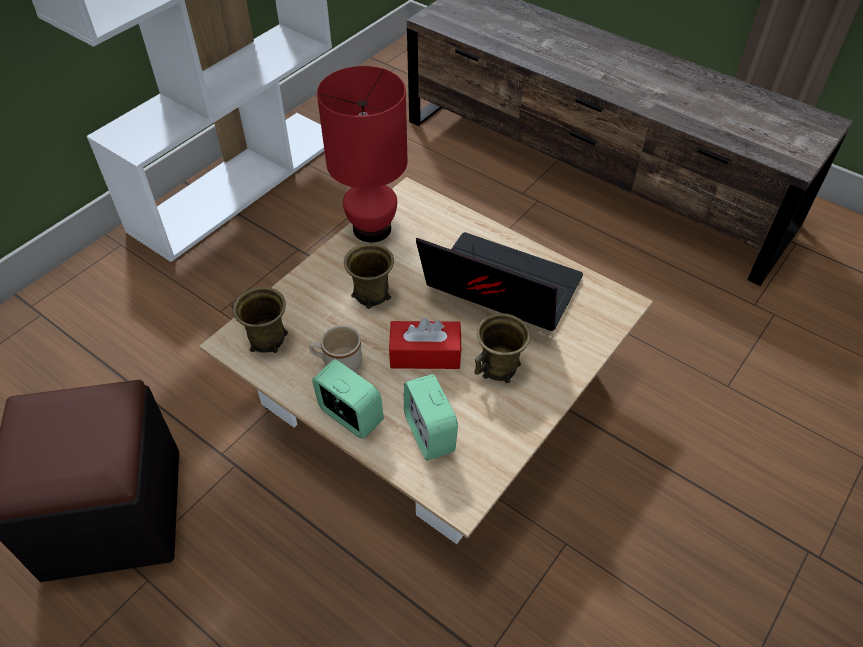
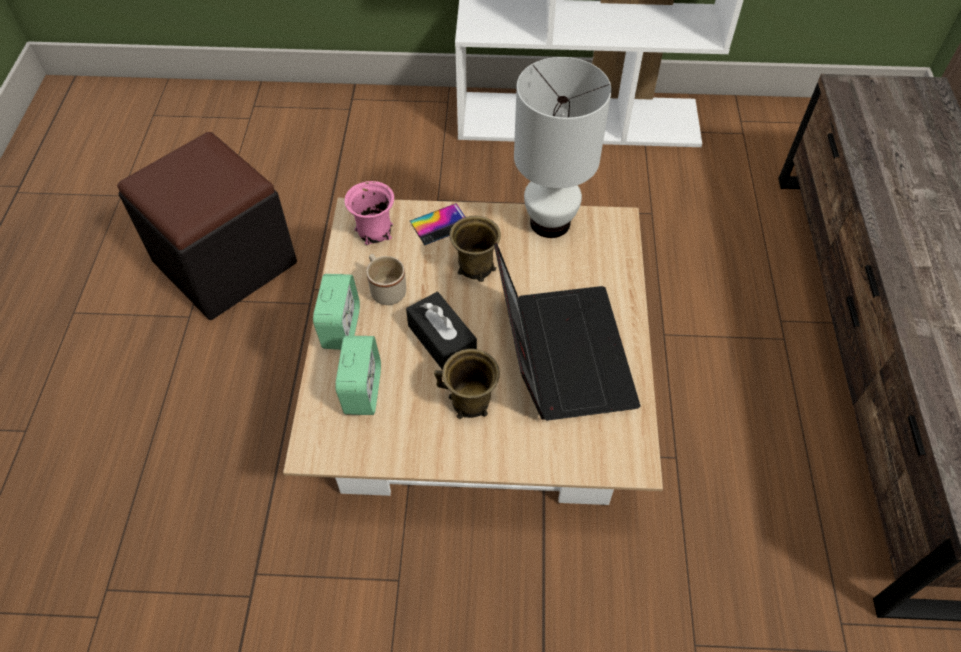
camera: 55 degrees right, 5 degrees up
brown mug [231,287,288,353] -> pink mug [345,181,394,245]
red table lamp [317,66,407,242] -> white table lamp [514,57,612,238]
red tissue box [389,318,462,369] -> black tissue box [406,292,477,370]
alarm clock [404,374,458,461] -> alarm clock turned 150 degrees clockwise [335,336,381,415]
none -> phone [410,203,465,245]

